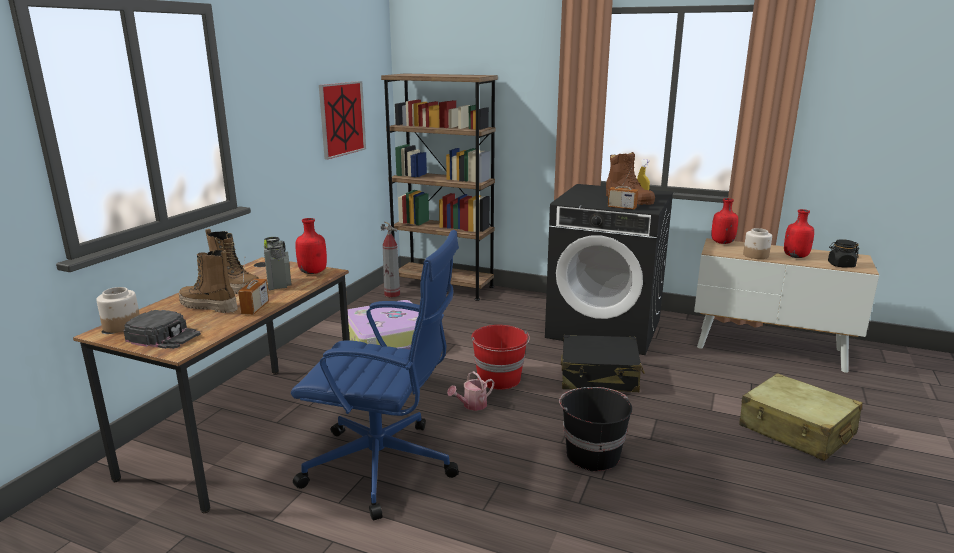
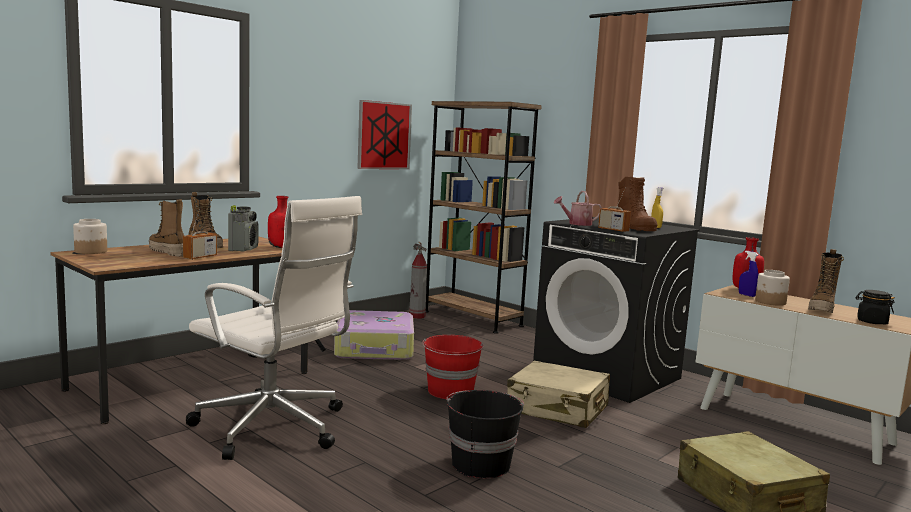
camera: 20 degrees right, 10 degrees down
black cap [124,310,201,349] -> none
blue office chair [291,230,459,520] -> white office chair [186,196,362,460]
watering can [447,371,494,411] -> watering can moved to [554,191,602,226]
black suitcase [561,335,645,392] -> beige suitcase [507,361,610,428]
red bottle [784,209,814,258] -> boot [808,249,844,313]
none -> blue spray bottle [739,251,758,297]

